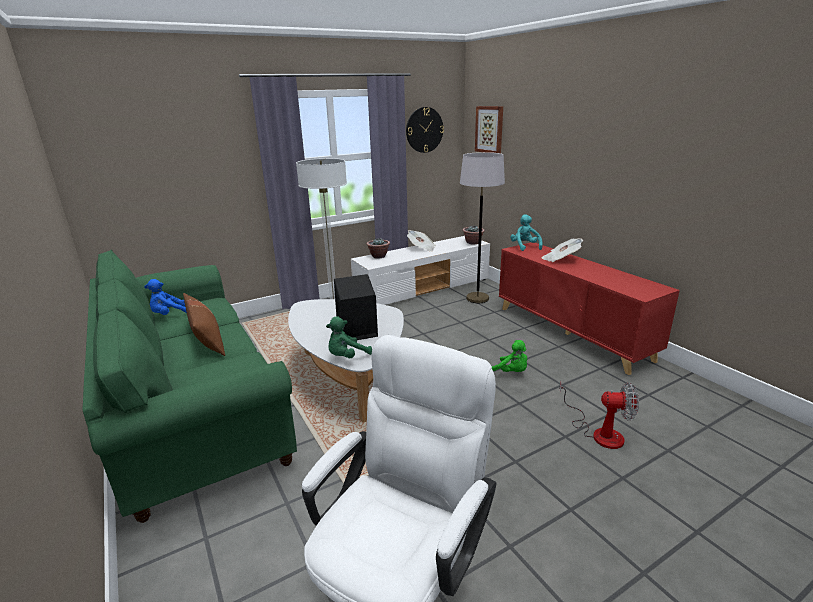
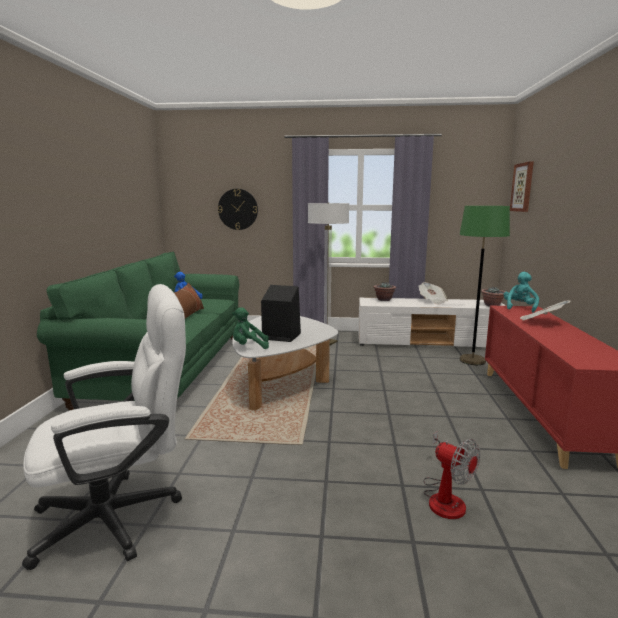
camera: 35 degrees right, 10 degrees down
wall clock [406,107,444,153] -> wall clock moved to [218,189,258,230]
grey floor lamp [460,152,505,303] -> green floor lamp [459,206,510,365]
green plush toy [492,340,527,372] -> none

